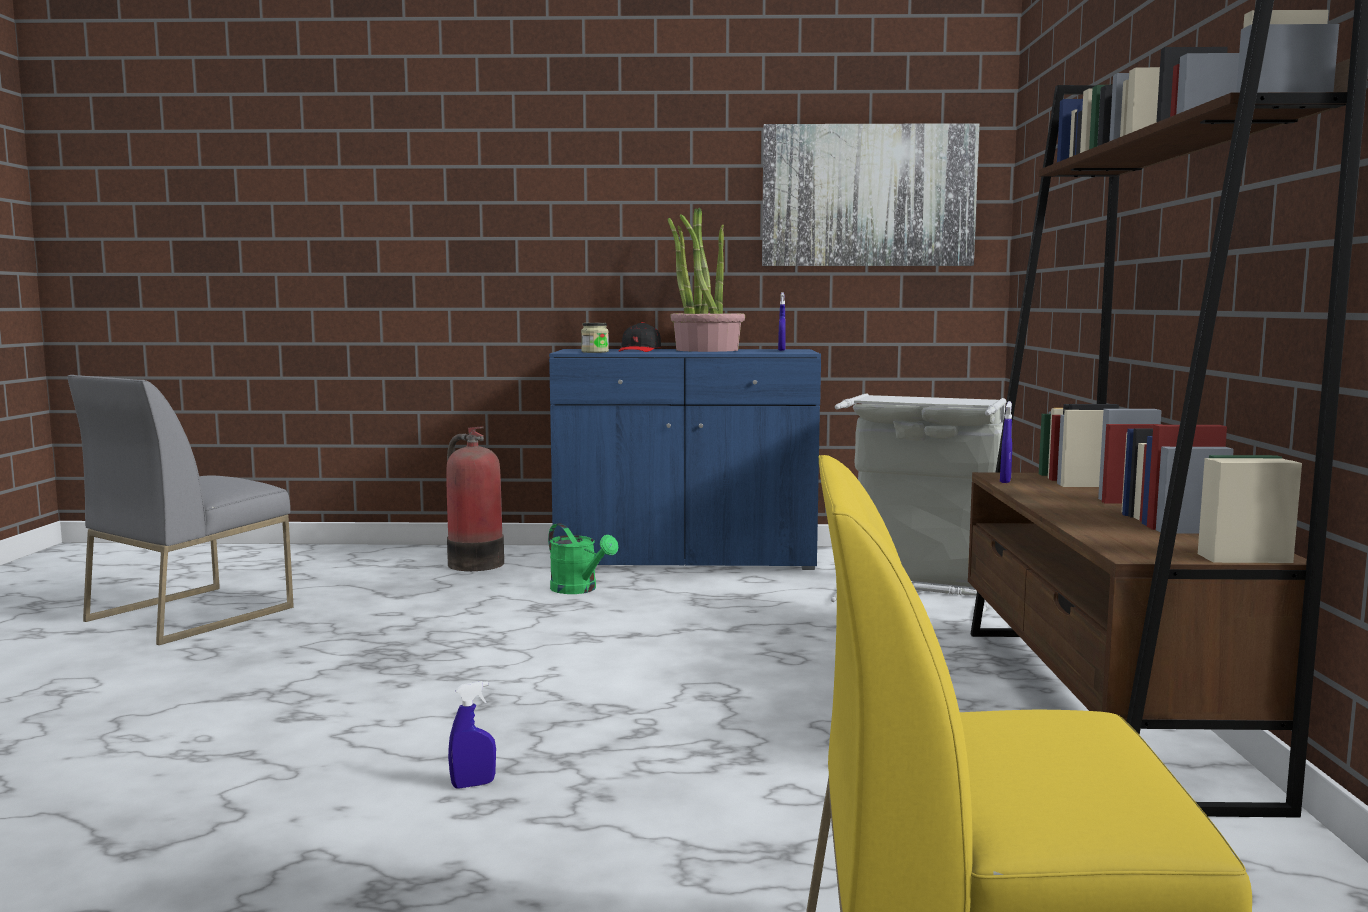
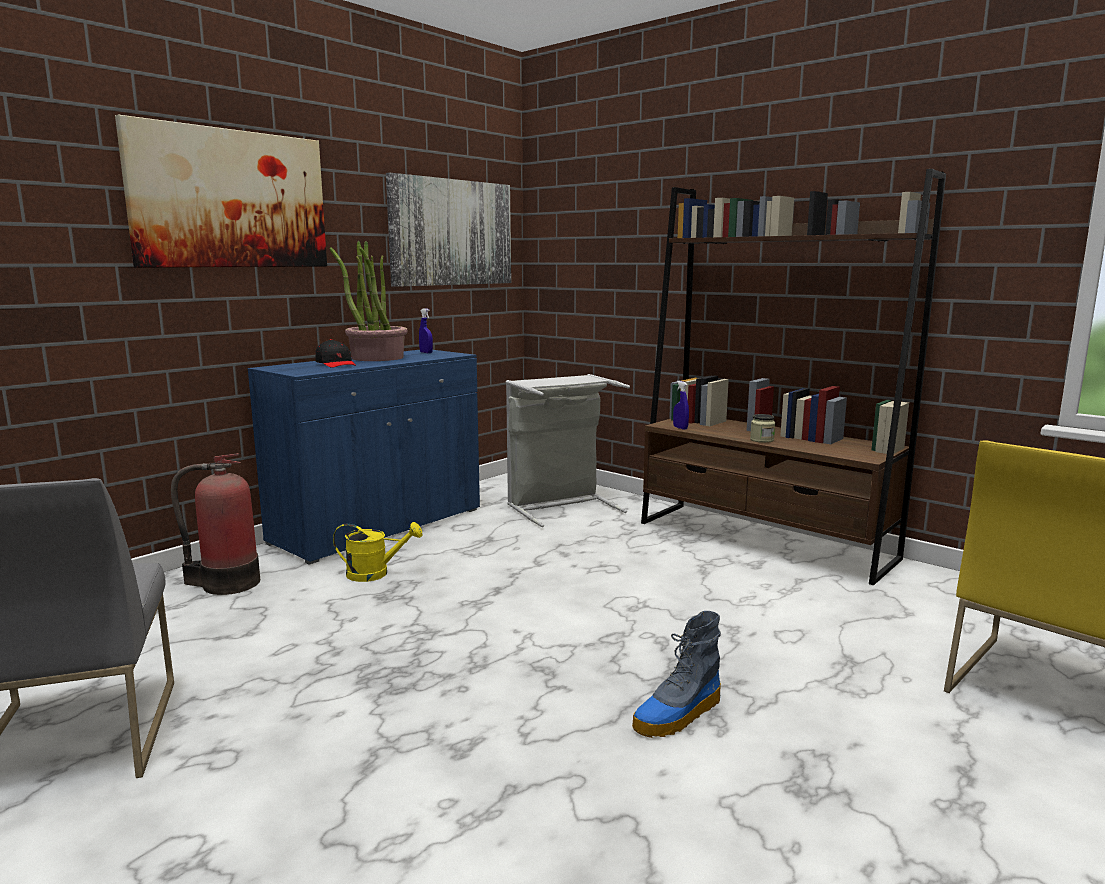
camera: 50 degrees left, 5 degrees up
blue spray bottle [448,681,496,789] -> boot [632,611,721,738]
green watering can [548,523,618,594] -> yellow watering can [333,522,423,582]
jar [581,323,609,353] -> jar moved to [750,414,775,443]
none -> picture [115,115,327,268]

